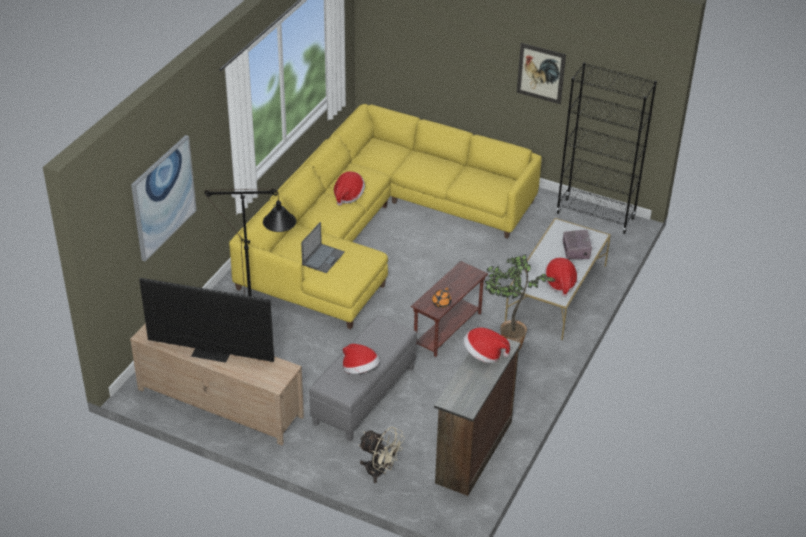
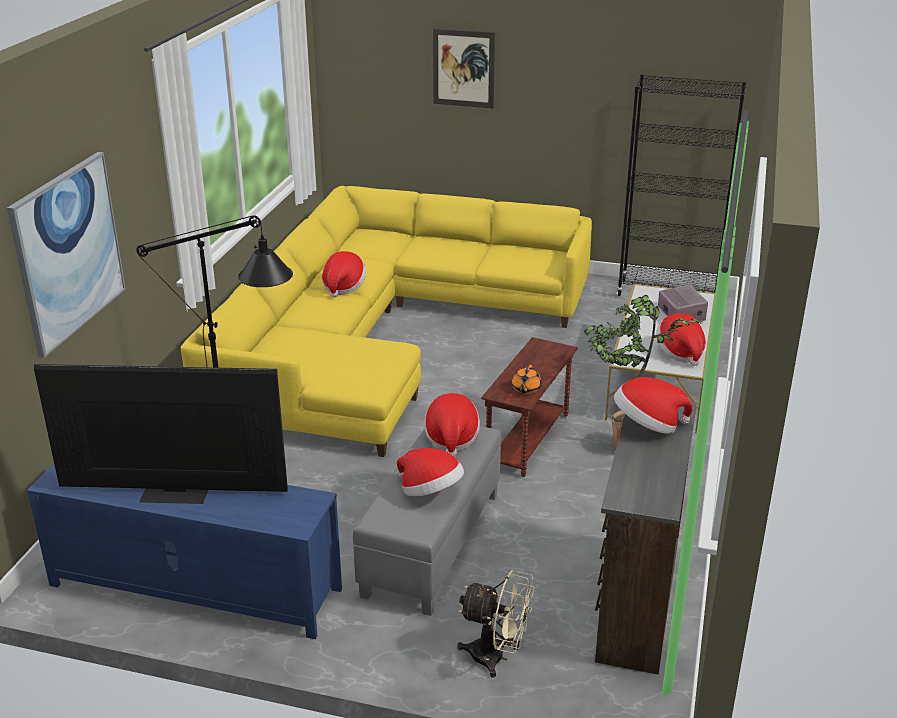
camera: 10 degrees left, 10 degrees down
beige tv stand [130,323,304,445] -> blue tv stand [27,464,342,639]
laptop [301,222,345,273] -> none
picture [517,43,566,104] -> picture moved to [433,28,495,108]
none -> hat [424,393,480,456]

